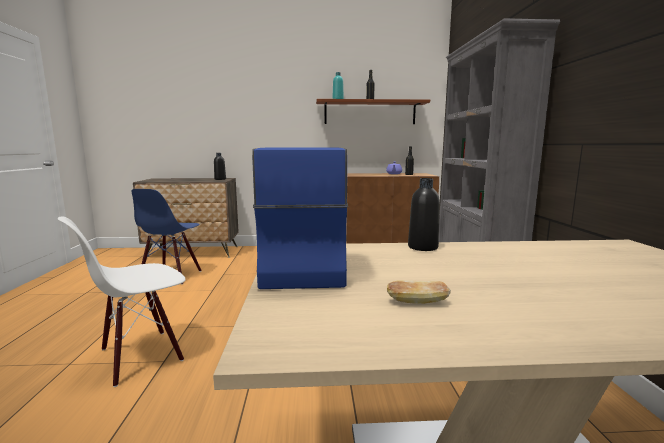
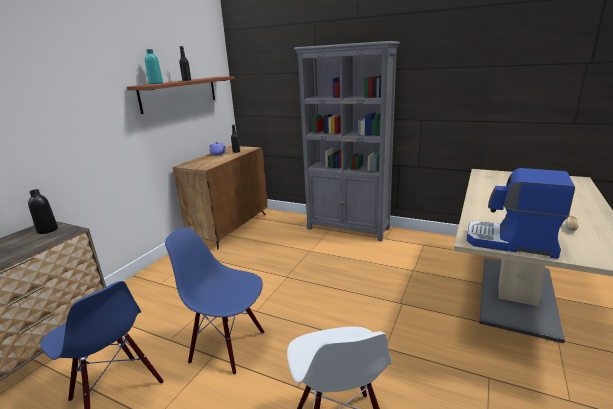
camera: 60 degrees left, 10 degrees up
black bottle [408,178,440,251] -> none
none -> blue chair [165,227,264,375]

